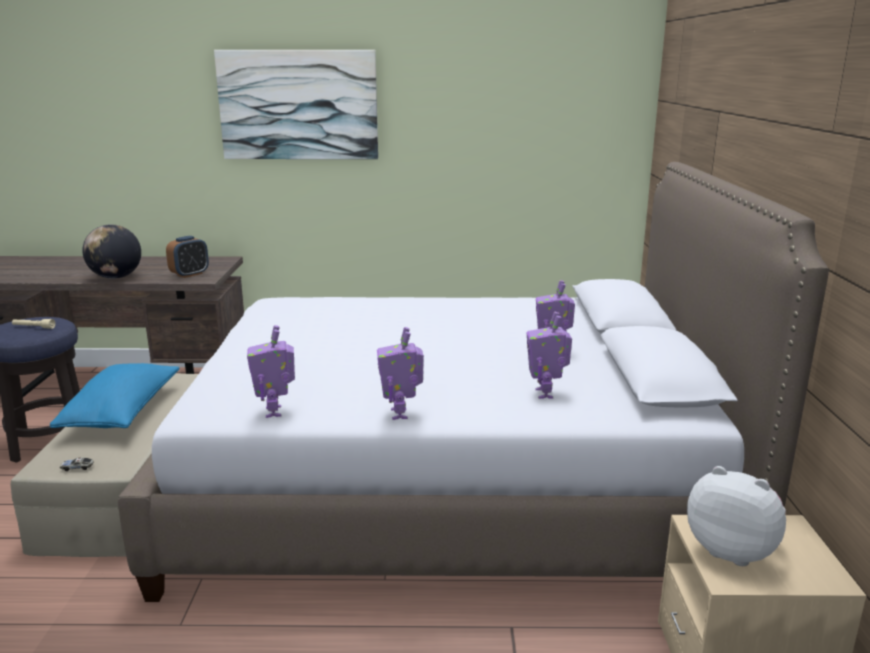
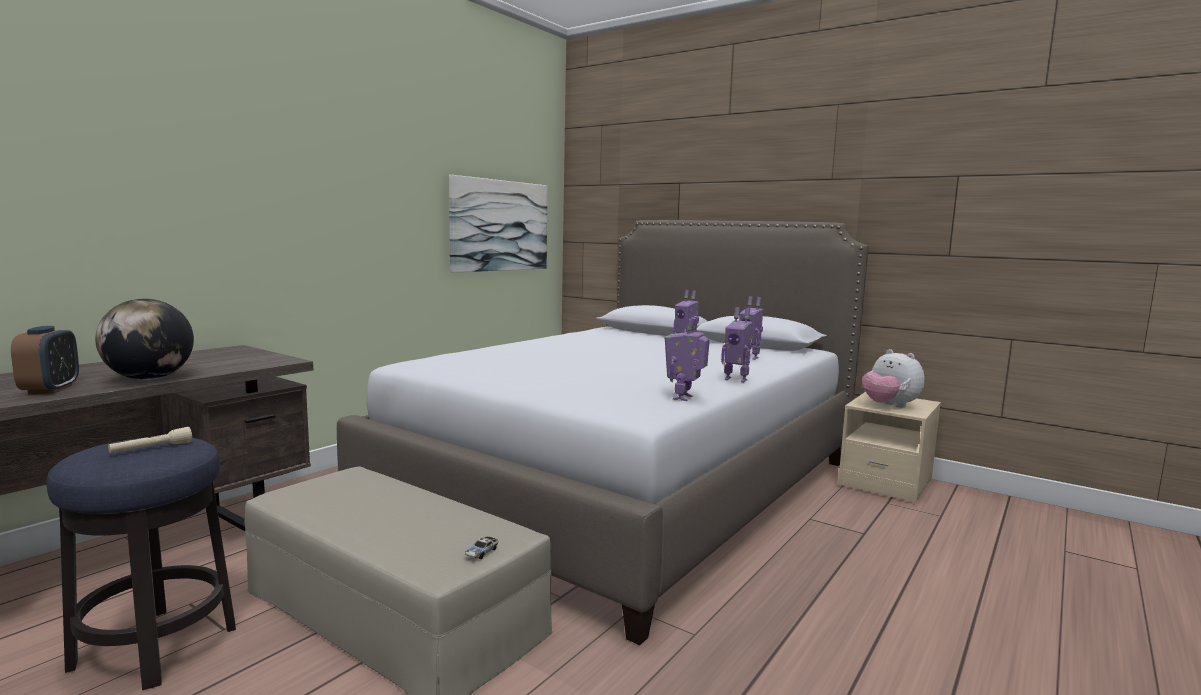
camera: 55 degrees left, 10 degrees down
blue pillow [50,363,179,428] -> none
alarm clock [166,236,209,278] -> alarm clock moved to [11,326,79,394]
picture [214,50,378,159] -> picture moved to [449,175,547,273]
toy robot [247,325,295,418] -> toy robot turned 90 degrees clockwise [665,316,710,401]
plush toy [687,466,786,566] -> plush toy turned 105 degrees counterclockwise [862,349,925,408]

